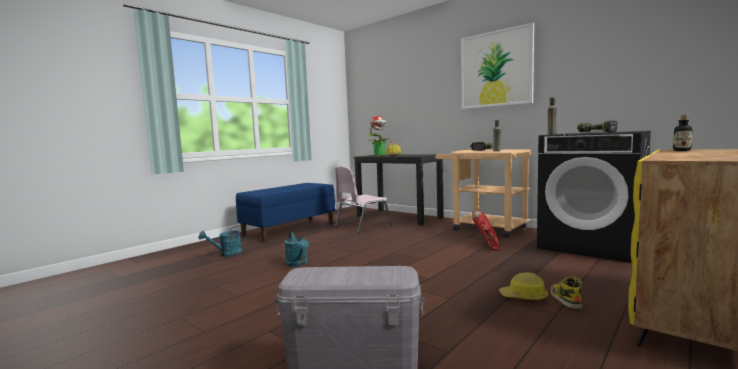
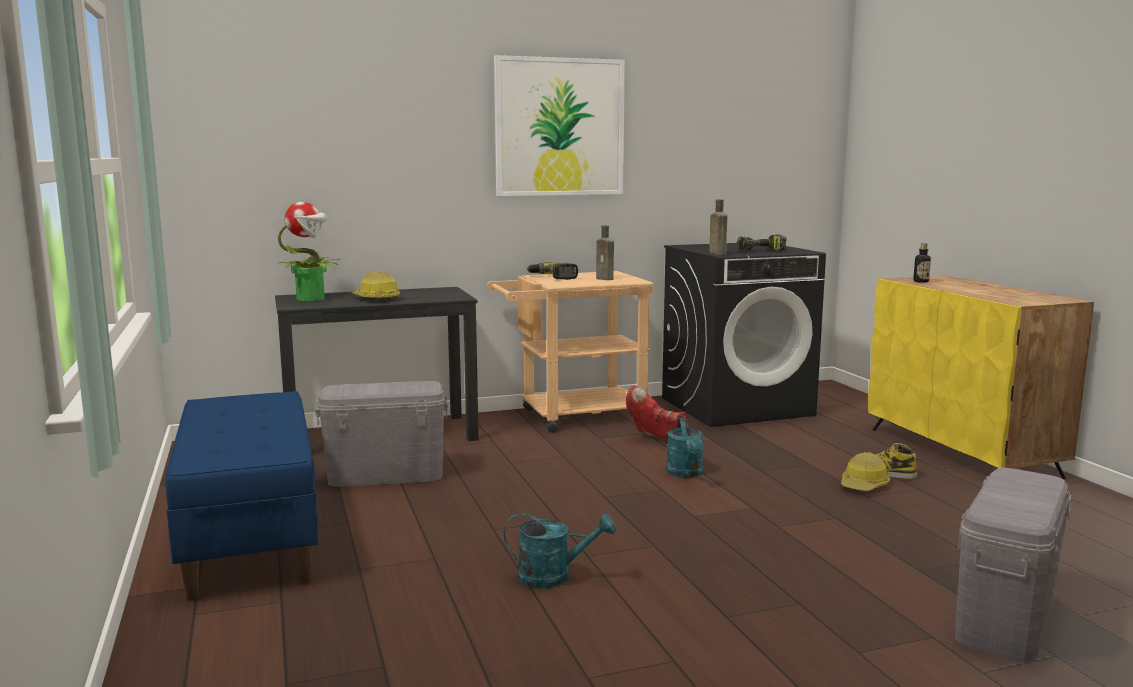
camera: 60 degrees left, 5 degrees up
turquoise watering can [199,225,246,257] -> turquoise watering can moved to [666,418,703,478]
pink chair [335,166,392,233] -> grey storage box [315,381,448,487]

